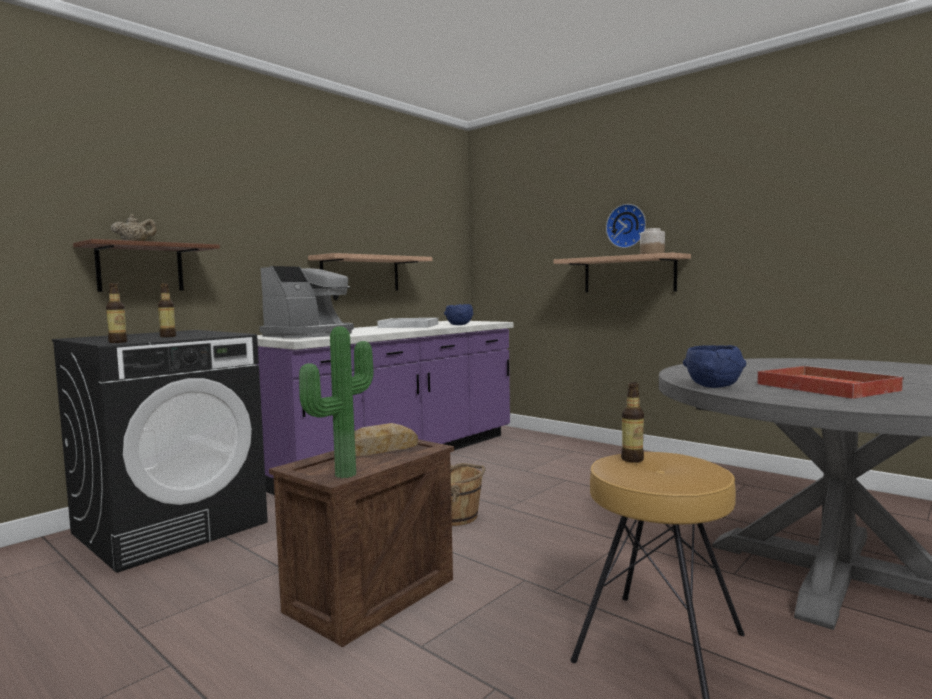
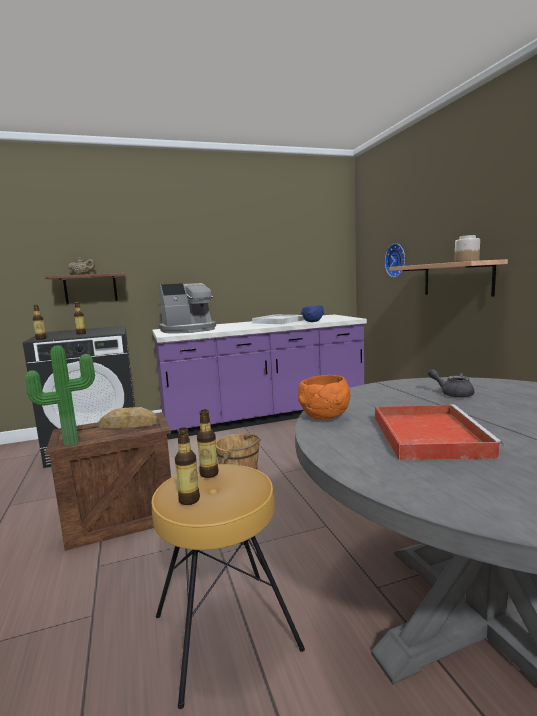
camera: 30 degrees right, 5 degrees up
shelf [308,253,432,291] -> none
wall clock [606,204,646,248] -> wall clock moved to [385,243,405,277]
blue bowl [683,345,746,388] -> orange bowl [298,375,350,420]
none -> bottle [175,427,200,505]
none -> grey teapot [428,369,474,398]

